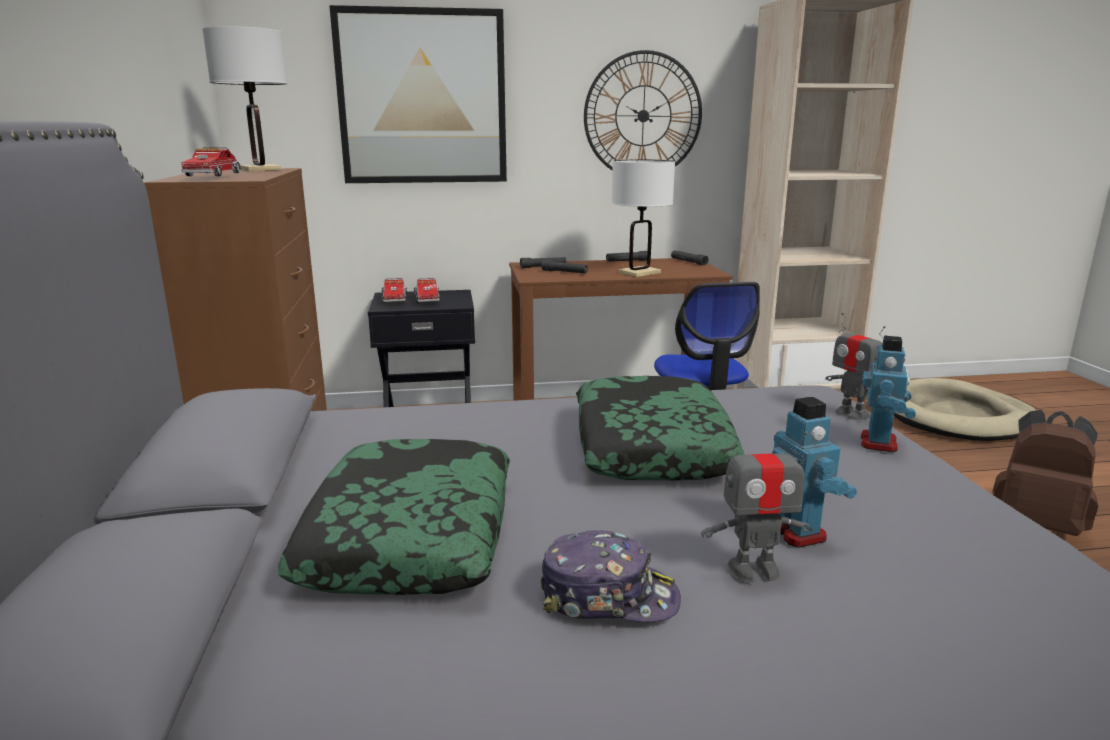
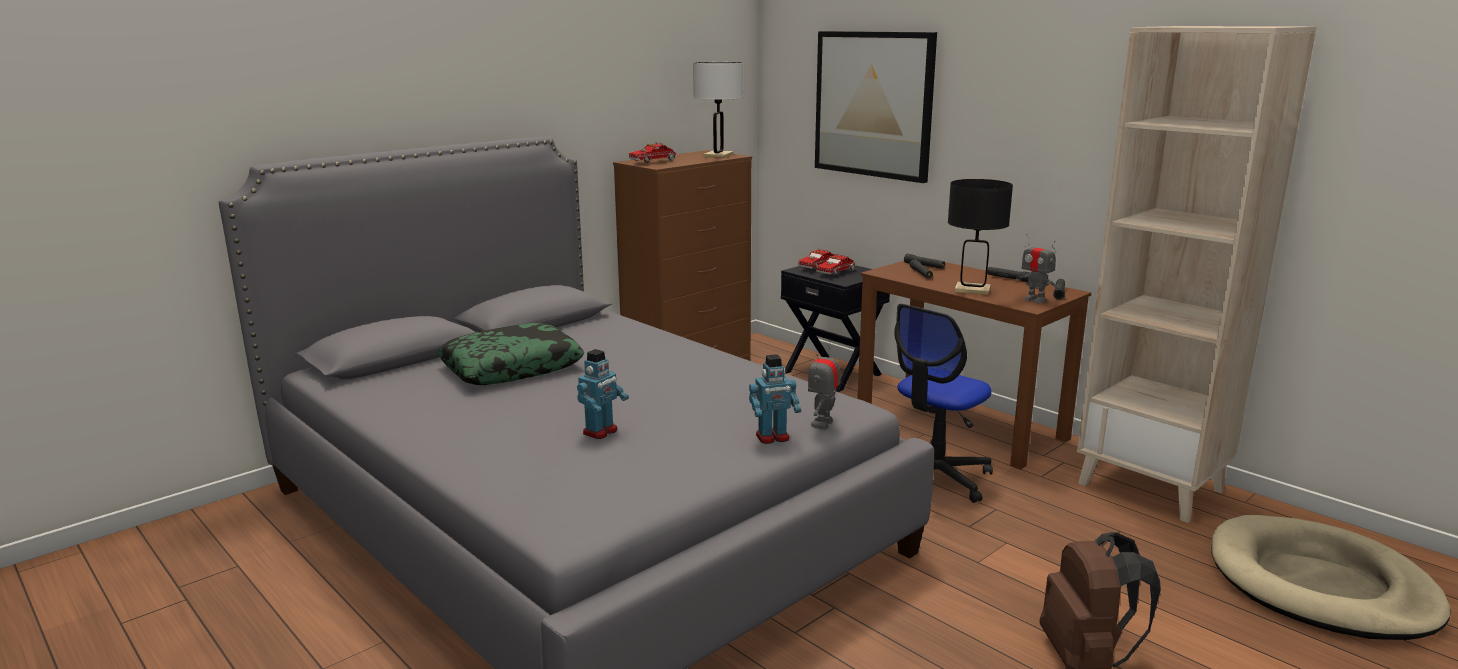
camera: 55 degrees right, 0 degrees up
cap [540,531,681,623] -> none
pillow [576,376,745,480] -> none
wall clock [584,50,702,170] -> none
white table lamp [612,159,675,277] -> black table lamp [948,179,1013,295]
toy robot [701,431,813,582] -> toy robot moved to [1016,234,1060,303]

